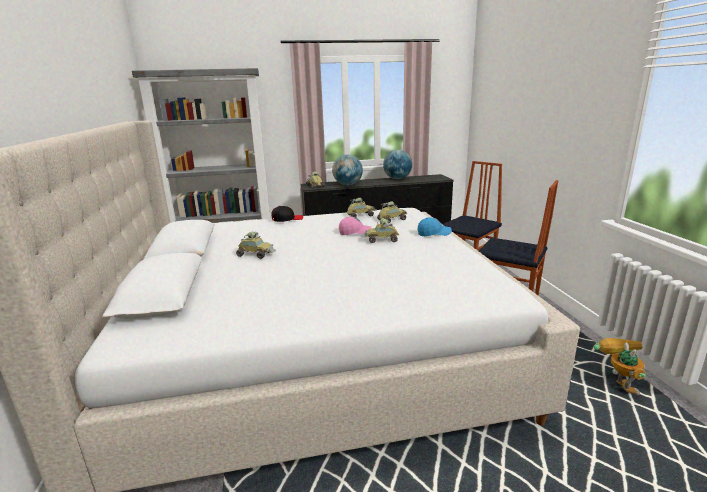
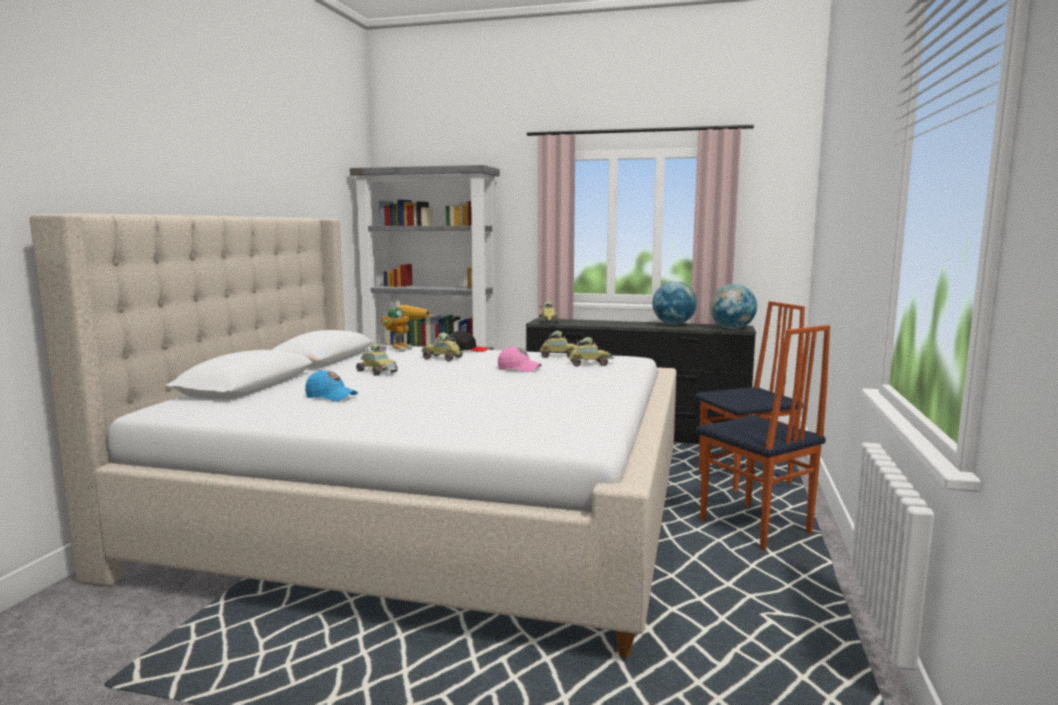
camera: 25 degrees right, 10 degrees down
globe [332,154,363,185] -> globe moved to [710,284,757,329]
toy car [362,218,399,243] -> toy car moved to [420,333,463,361]
blue cap [418,217,452,236] -> blue cap moved to [305,370,358,402]
toy robot [594,338,646,396] -> toy robot moved to [381,300,430,352]

